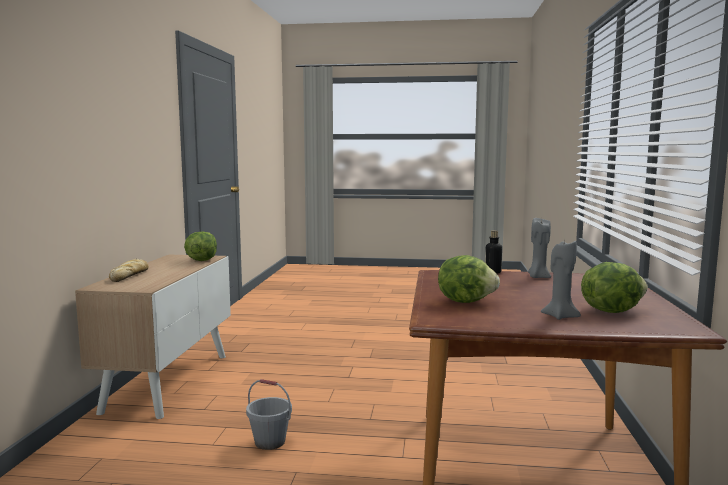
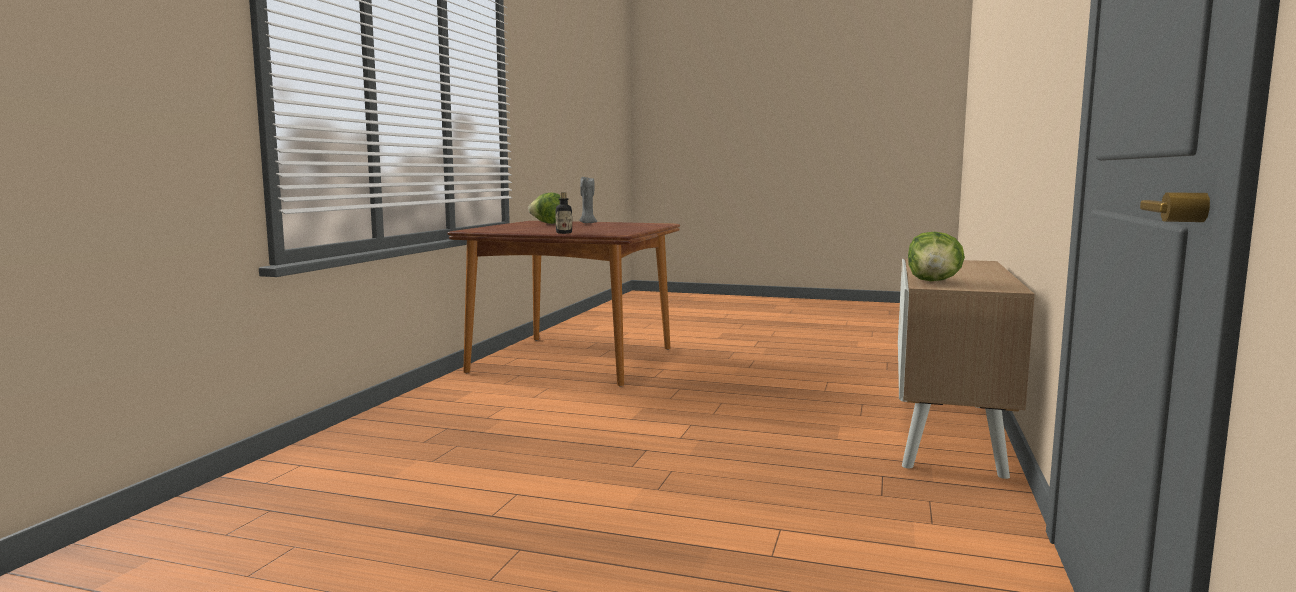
camera: 170 degrees left, 0 degrees up
bread [109,259,149,282] -> none
grey bucket [246,379,292,450] -> none
lettuce [438,255,500,303] -> none
grey candle [528,218,551,278] -> none

